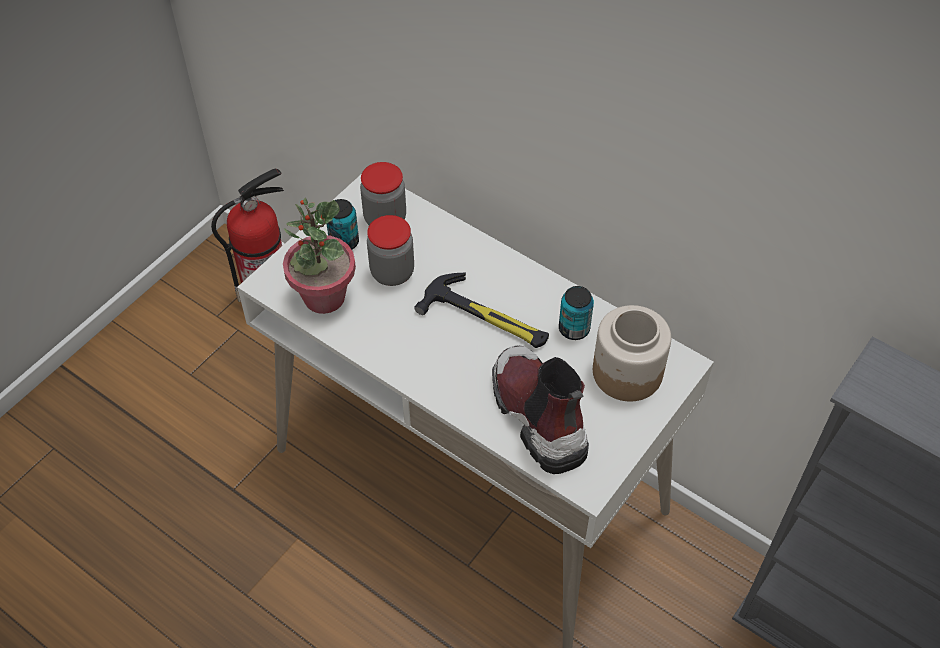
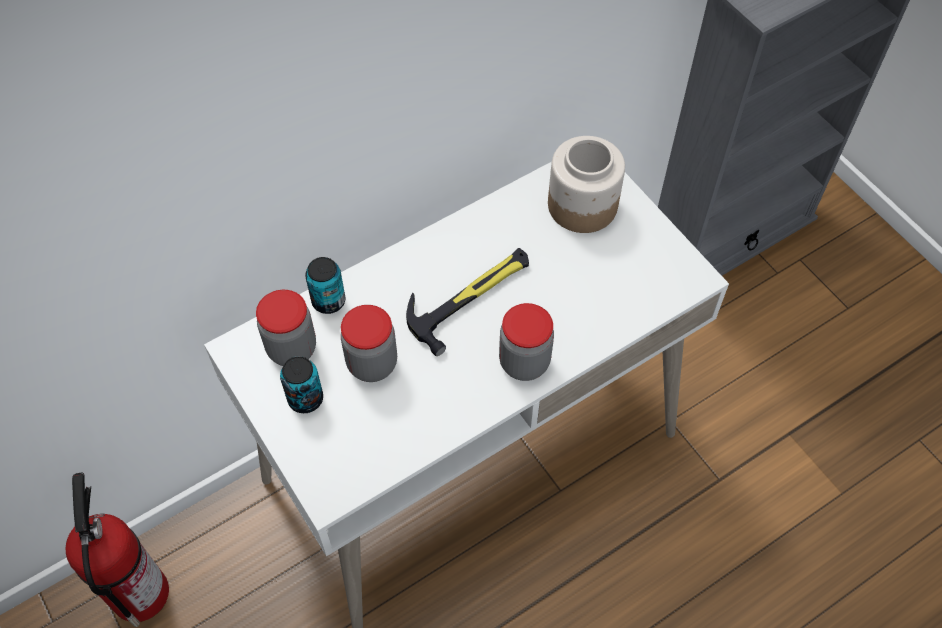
camera: 70 degrees left, 5 degrees up
potted plant [283,198,356,314] -> none
boot [492,345,589,474] -> none
can [559,286,594,340] -> can moved to [305,257,345,314]
none -> jar [499,303,554,381]

